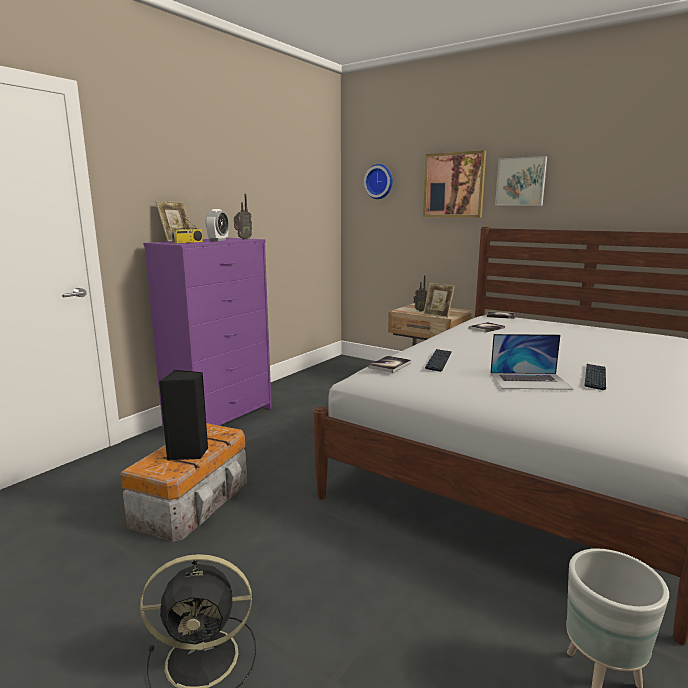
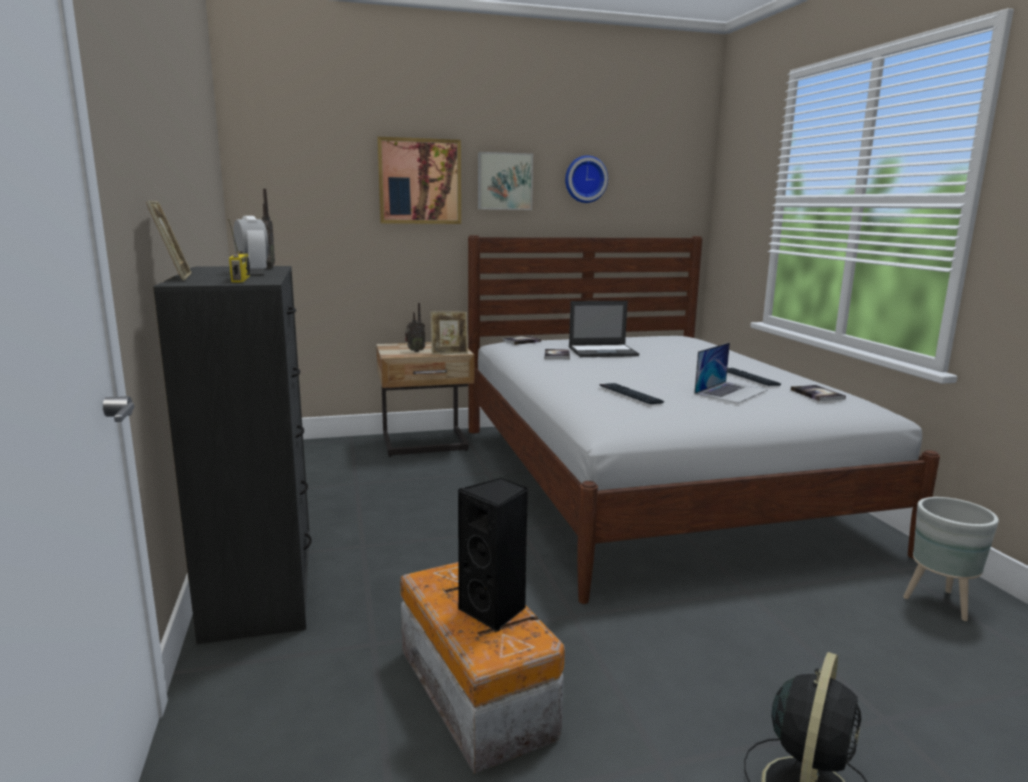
camera: 50 degrees left, 0 degrees up
purple dresser [143,238,272,429] -> black dresser [153,266,312,644]
wall clock [364,164,393,199] -> wall clock moved to [565,155,608,203]
book [368,356,411,373] -> book moved to [791,385,846,401]
none -> laptop [569,301,639,357]

